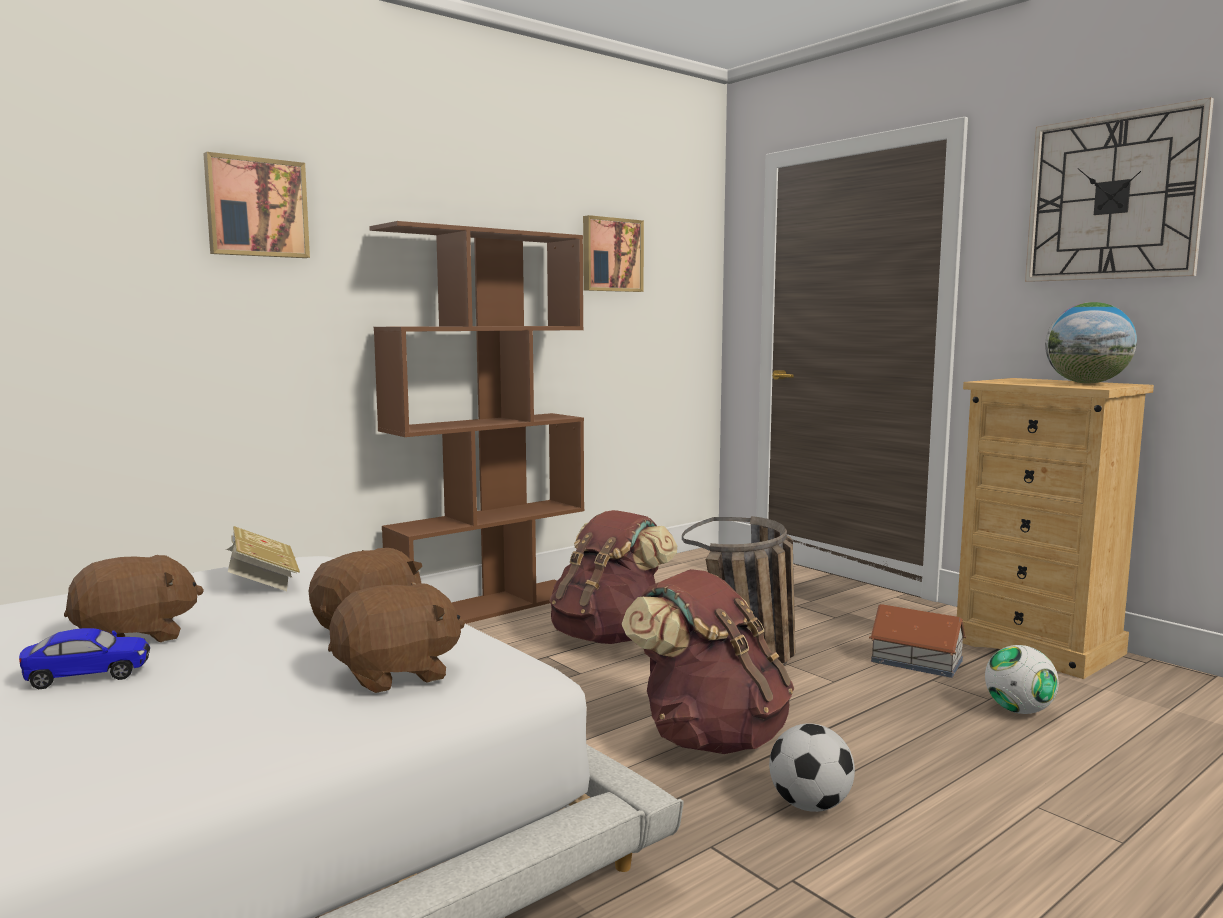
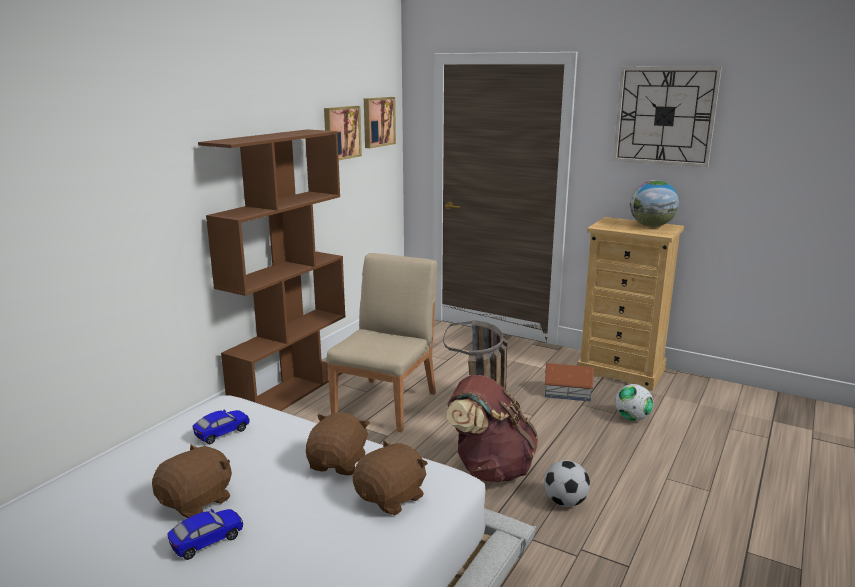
camera: 20 degrees left, 10 degrees up
picture [203,152,310,258] -> picture moved to [364,97,396,148]
book [226,526,300,591] -> toy car [193,410,250,444]
brown backpack [550,510,677,644] -> beige chair [326,253,438,432]

